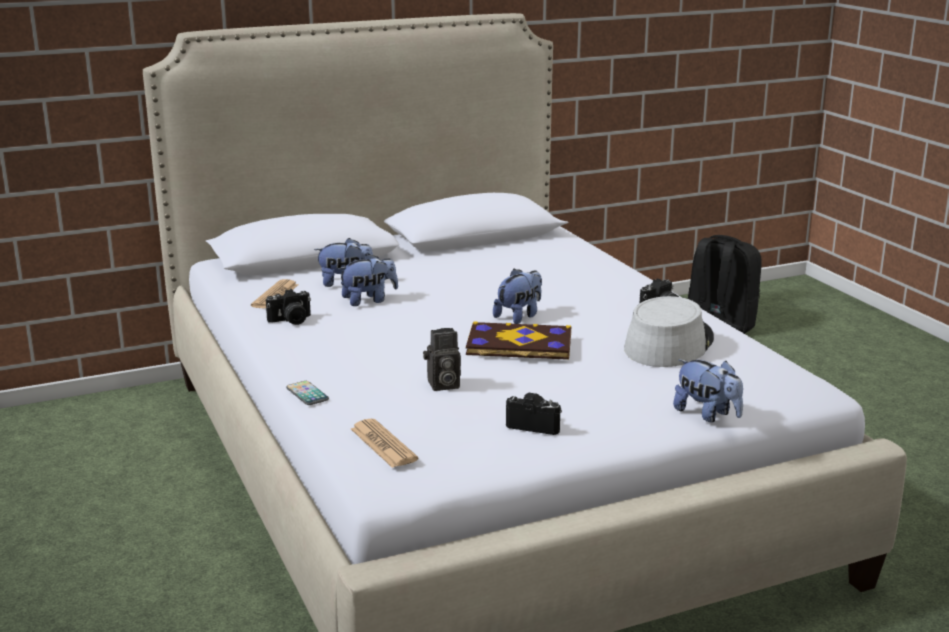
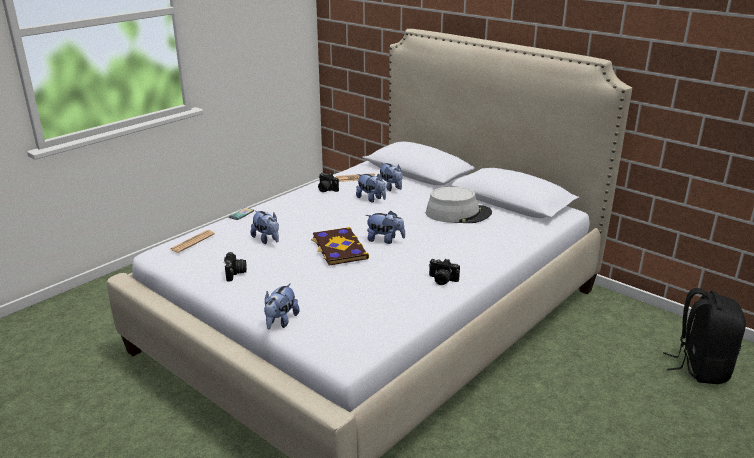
camera: 65 degrees right, 5 degrees up
camera [423,328,461,391] -> plush toy [251,210,279,244]
grey hat [624,296,714,367] -> grey hat moved to [426,187,492,223]

